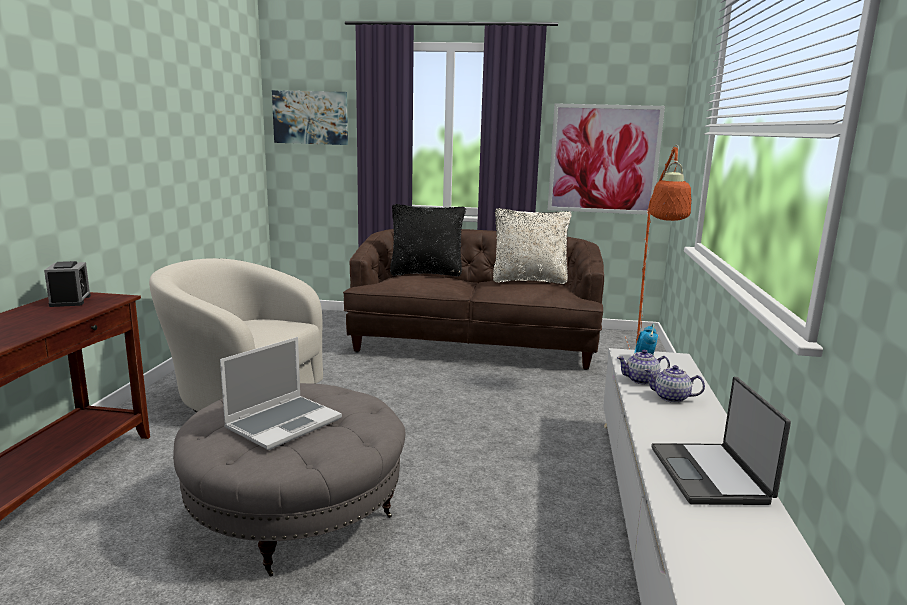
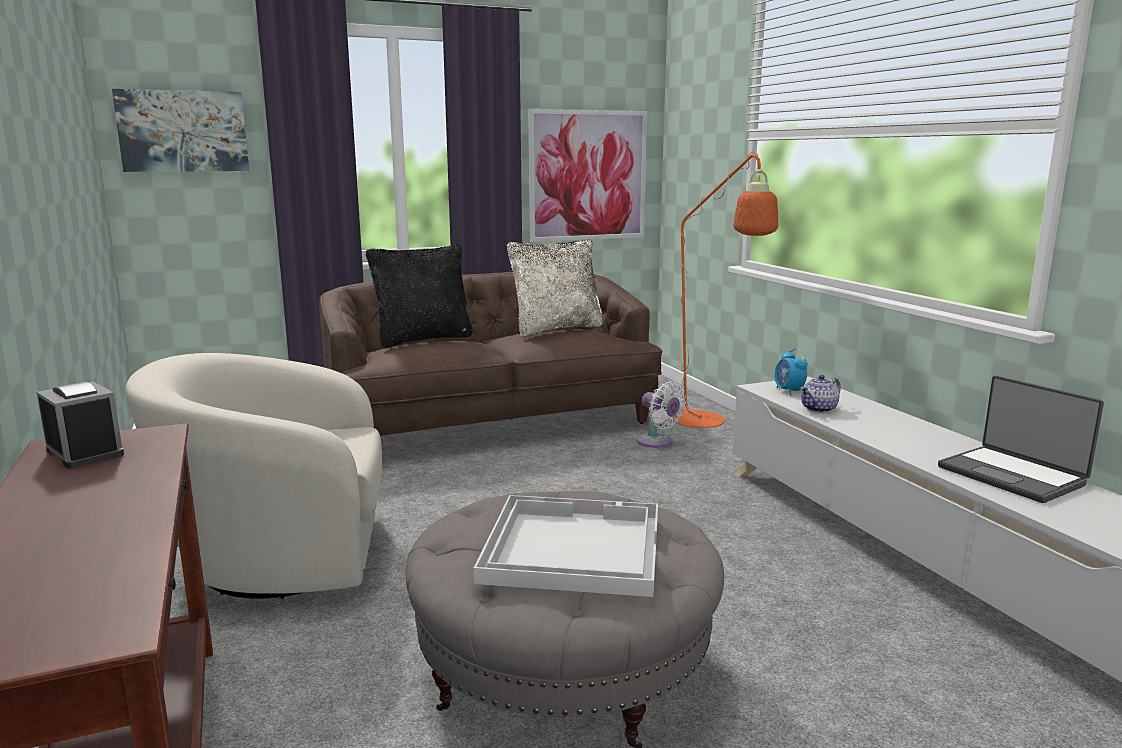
camera: 30 degrees left, 0 degrees up
laptop [220,337,342,450] -> white tray [474,495,658,597]
teapot [644,365,705,403] -> none
none -> white fan [637,381,686,448]

